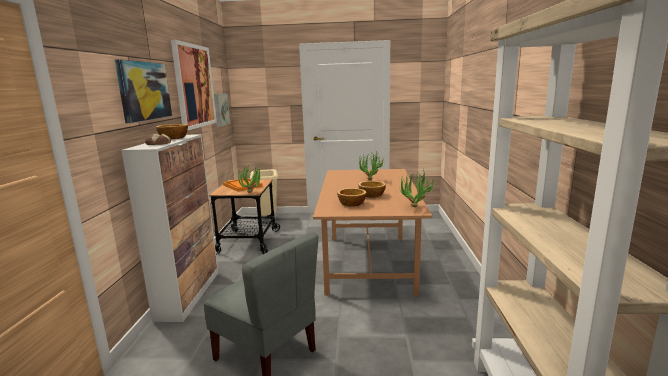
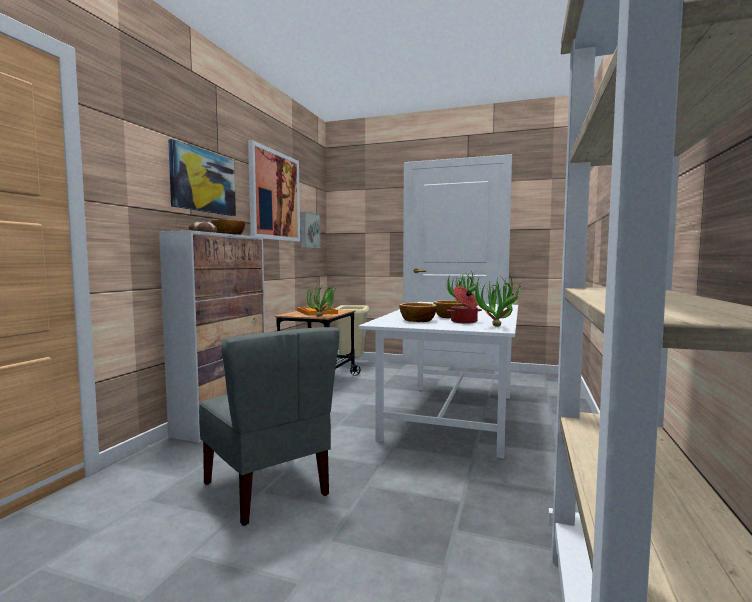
camera: 15 degrees right, 10 degrees down
brown dining table [313,169,432,295] -> white dining table [359,302,518,458]
none -> cooking pot [447,287,482,324]

